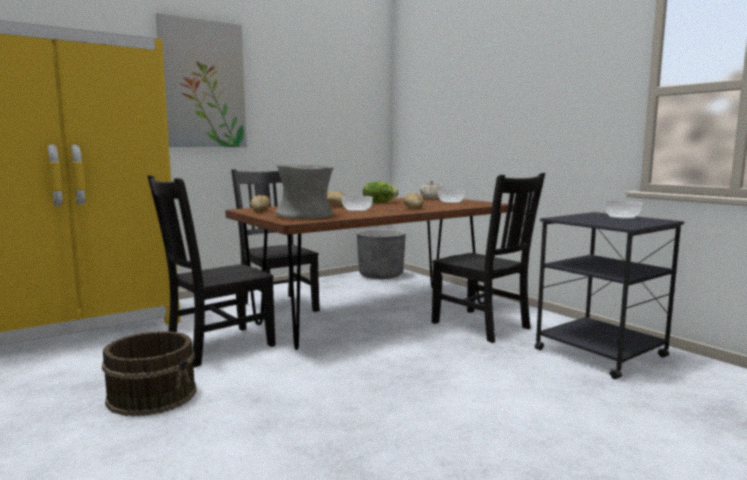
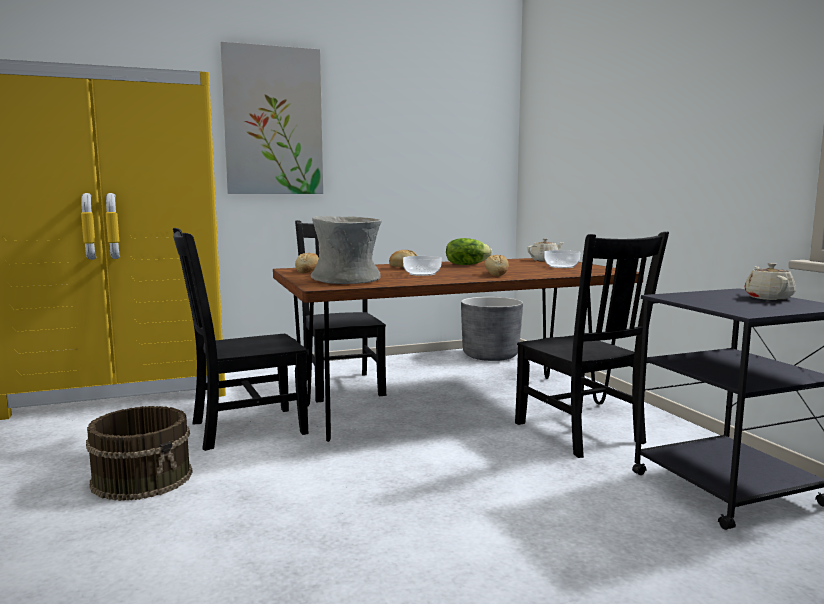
camera: 15 degrees right, 0 degrees up
bowl [604,200,643,219] -> beige teapot [744,263,796,300]

